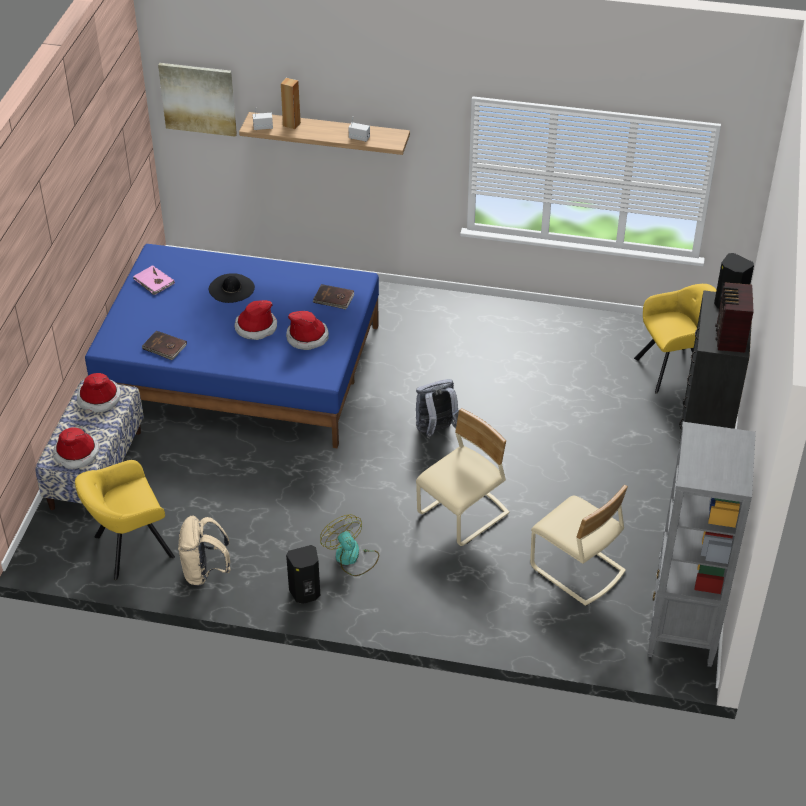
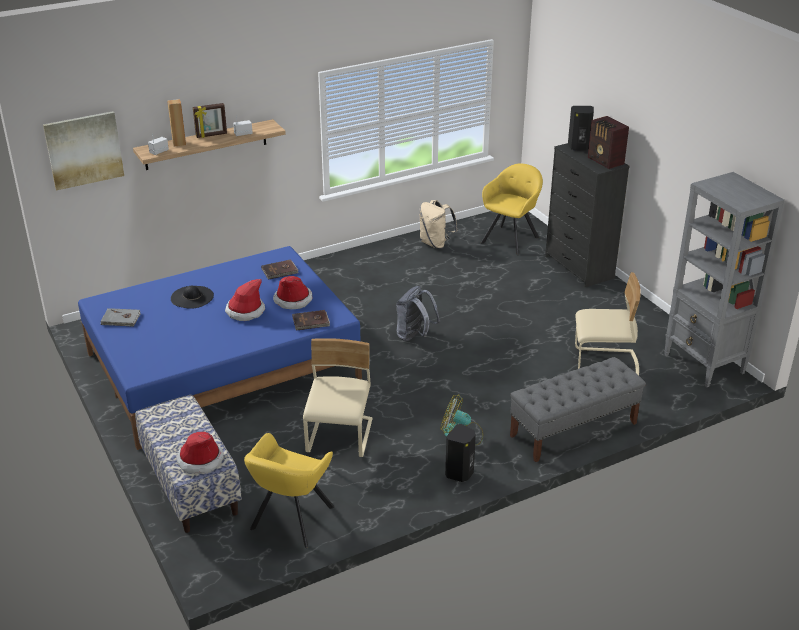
camera: 40 degrees left, 10 degrees down
hat [77,373,121,412] -> none
pink book [133,265,175,295] -> grey book [100,308,141,327]
brown book [142,331,187,360] -> brown book moved to [292,310,330,331]
beige backpack [178,516,231,586] -> beige backpack moved to [419,200,458,249]
beige chair [416,408,509,546] -> beige chair moved to [303,338,373,457]
none -> picture frame [193,103,227,138]
none -> grey bench [510,357,646,462]

